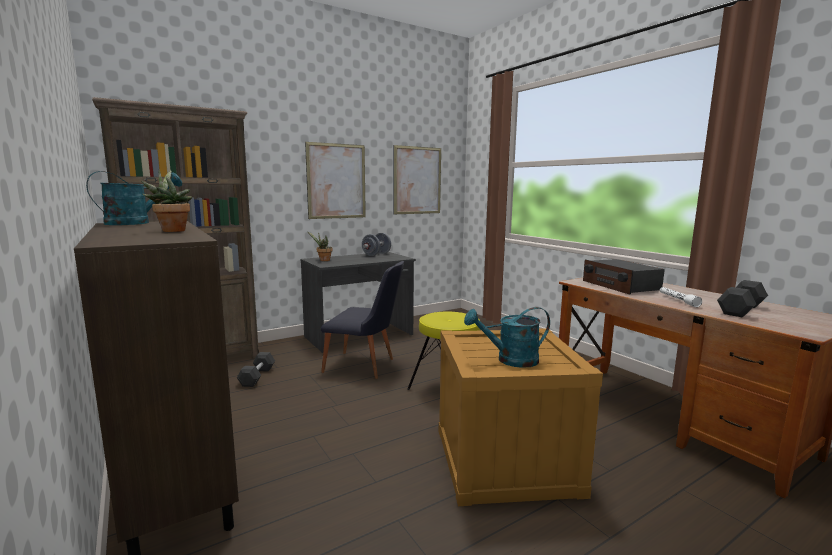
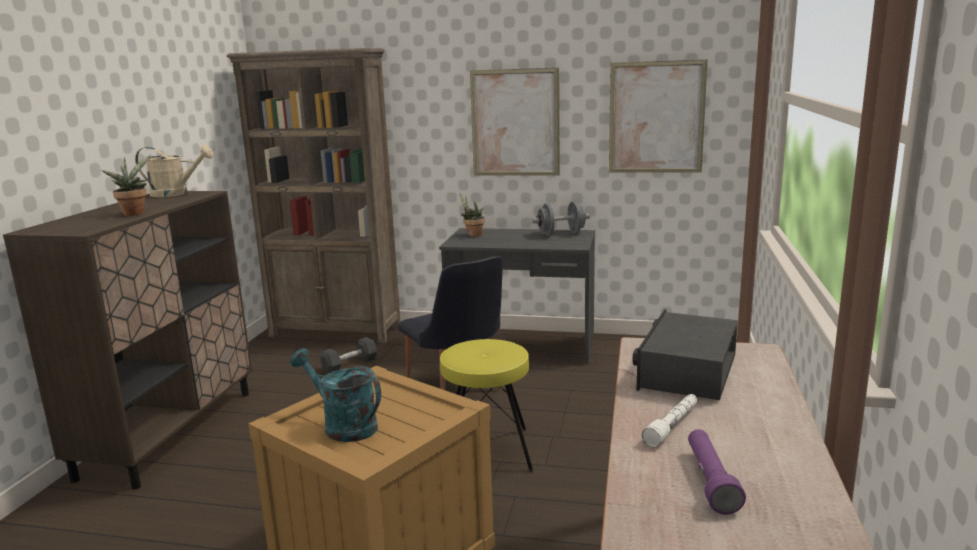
camera: 45 degrees right, 5 degrees up
turquoise watering can [86,171,182,225] -> beige watering can [135,145,214,197]
black dumbbell [717,280,768,317] -> purple flashlight [688,429,746,515]

